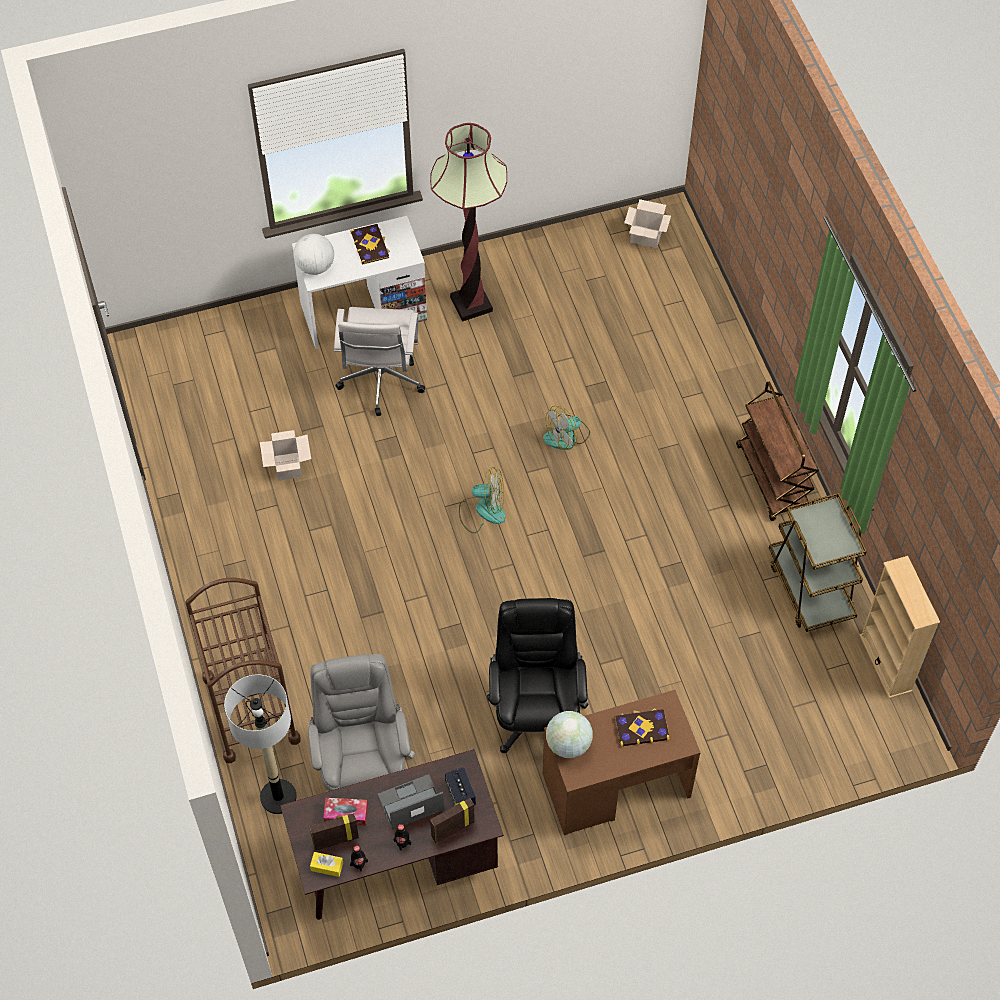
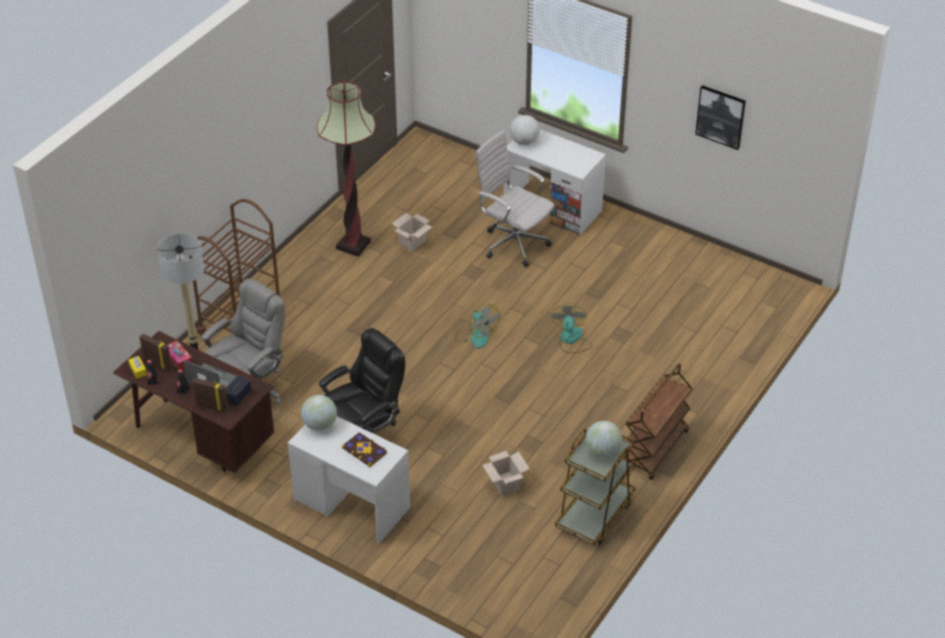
camera: 50 degrees right, 15 degrees down
white office chair [334,307,425,416] -> white office chair turned 75 degrees clockwise [475,130,554,267]
book [350,224,390,264] -> none
floor lamp [430,123,507,322] -> floor lamp moved to [317,81,376,257]
fan [543,406,590,450] -> fan turned 75 degrees clockwise [551,303,592,353]
brown desk [543,690,701,835] -> white desk [288,416,410,543]
cardboard box [624,199,671,248] -> cardboard box moved to [482,451,530,495]
beige bookcase [860,556,940,699] -> none
none -> globe [586,421,622,457]
none -> picture [695,85,746,150]

